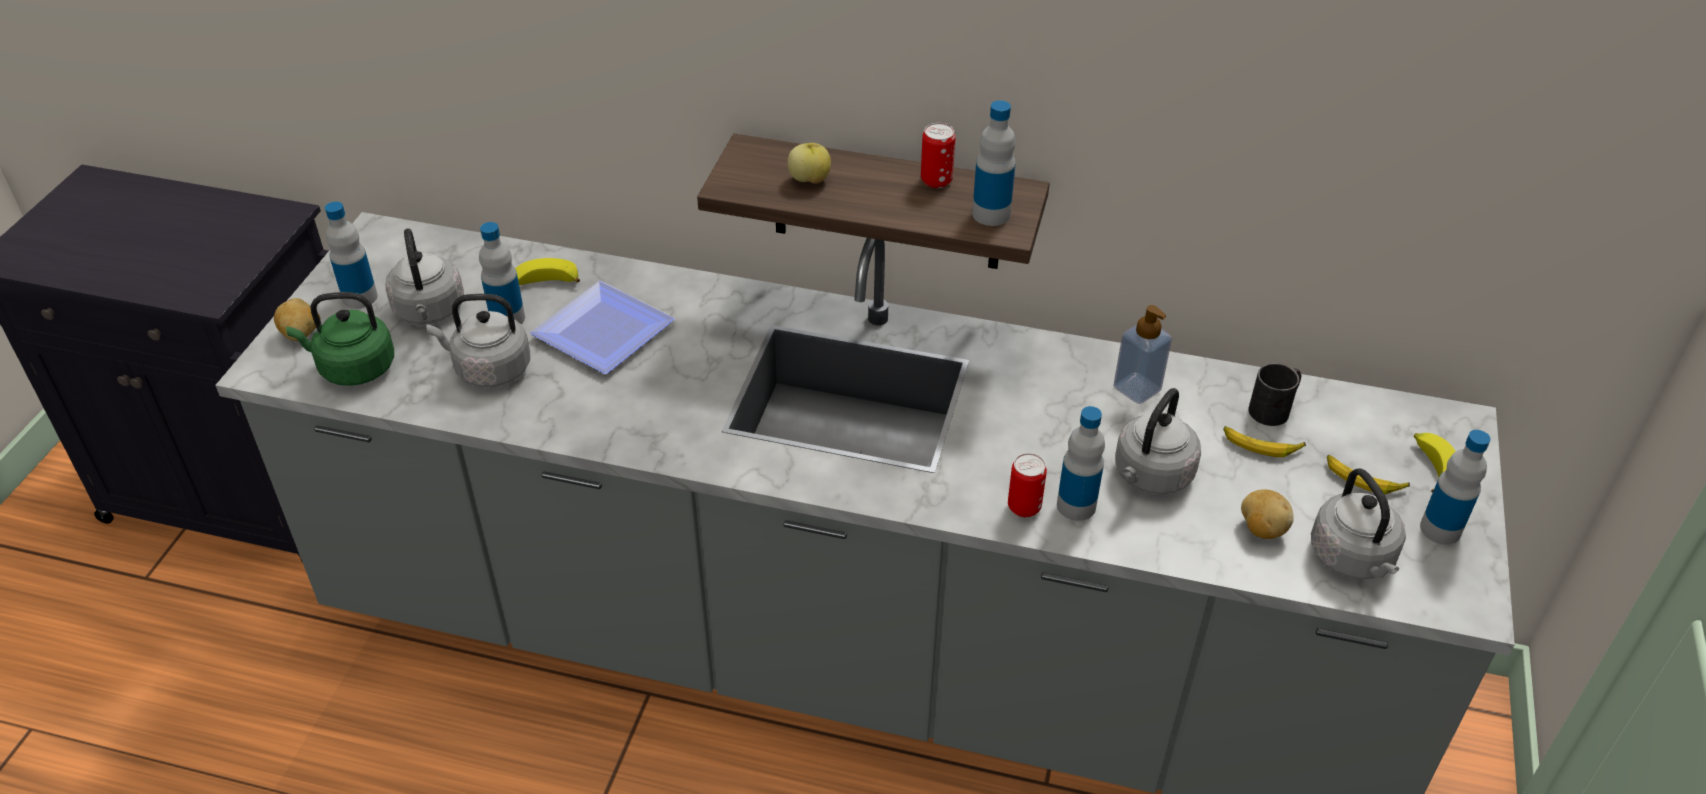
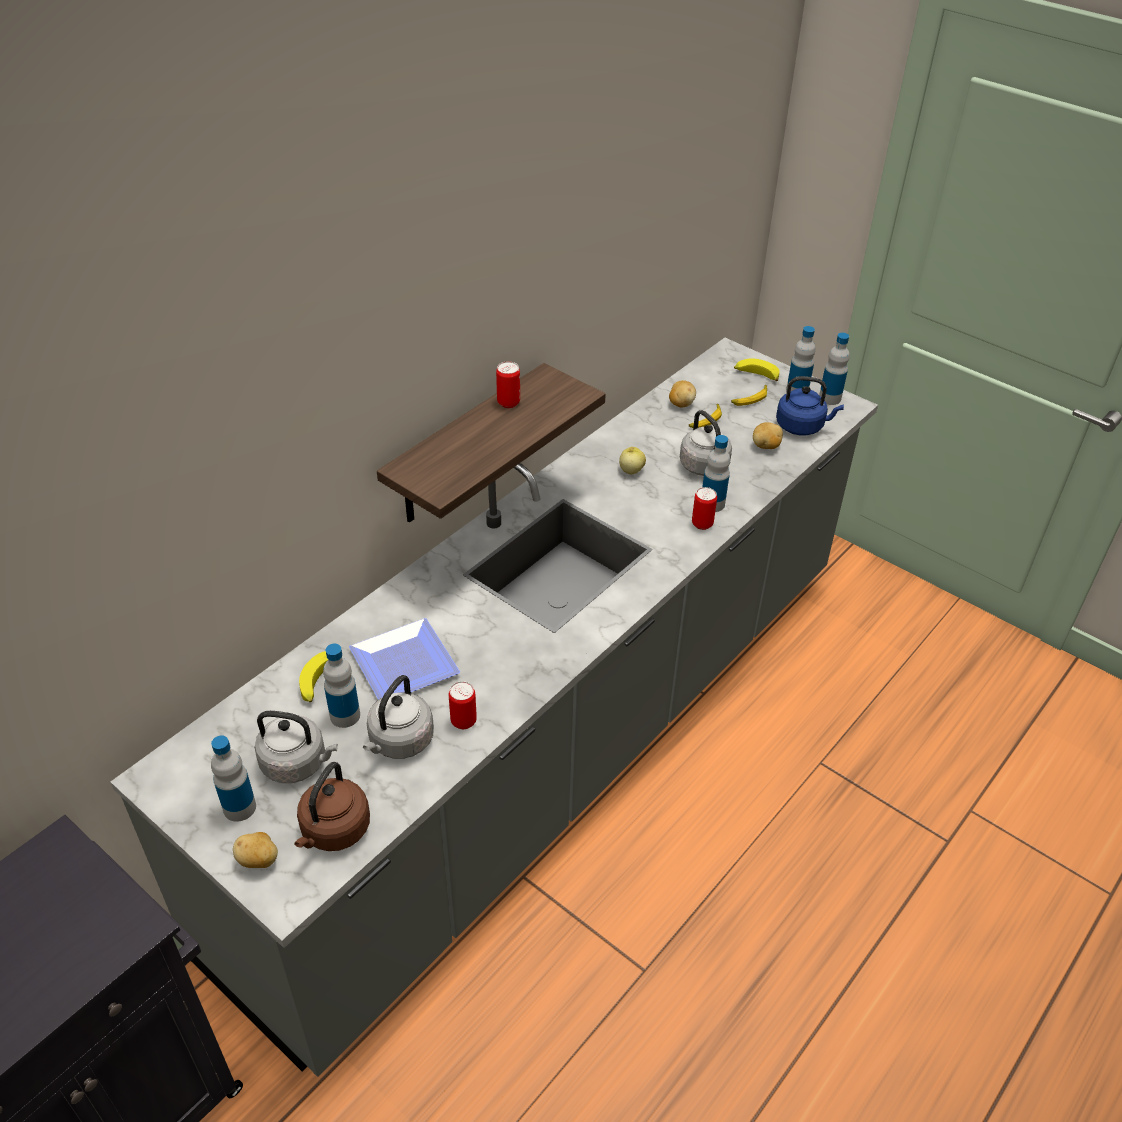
camera: 65 degrees left, 0 degrees up
green kettle [286,292,394,386] -> brown kettle [294,762,370,851]
apple [788,143,831,183] -> apple moved to [619,447,646,474]
bottle [972,100,1016,226] -> bottle moved to [819,333,850,405]
soap dispenser [1113,305,1172,404] -> none
black mug [1249,363,1301,426] -> potato [669,380,696,407]
grey kettle [1311,468,1406,579] -> blue kettle [776,376,844,436]
none -> can [449,681,477,729]

